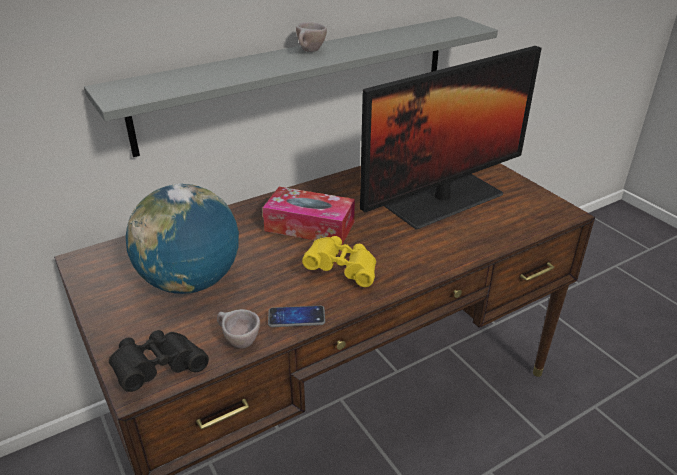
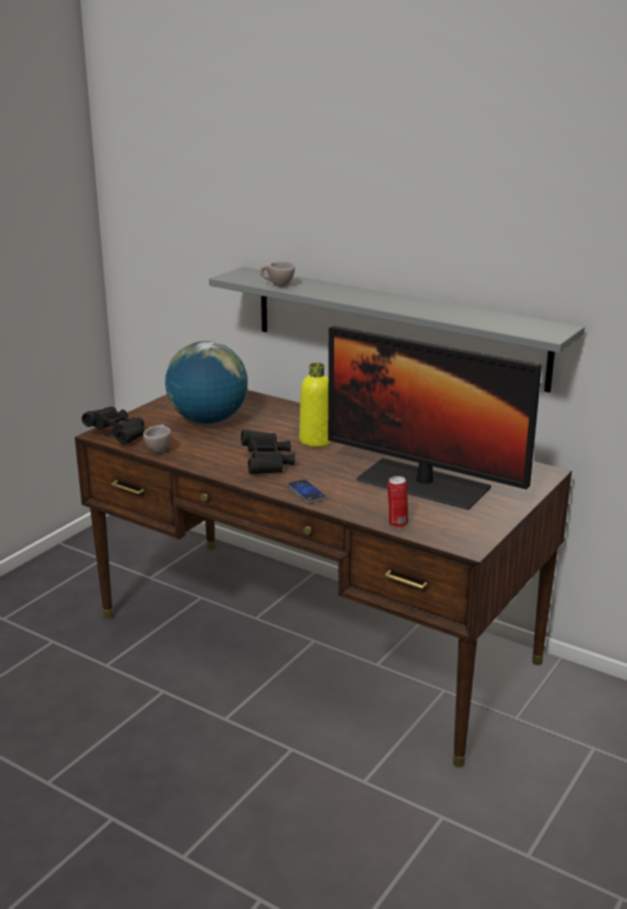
camera: 65 degrees right, 10 degrees down
tissue box [263,187,355,245] -> yellow bottle [299,363,332,447]
phone [268,306,325,327] -> phone moved to [287,479,327,503]
beige cup [296,22,327,52] -> beige cup moved to [260,261,295,287]
yellow binoculars [302,236,376,287] -> black binoculars [241,430,295,474]
none -> can [388,476,408,528]

